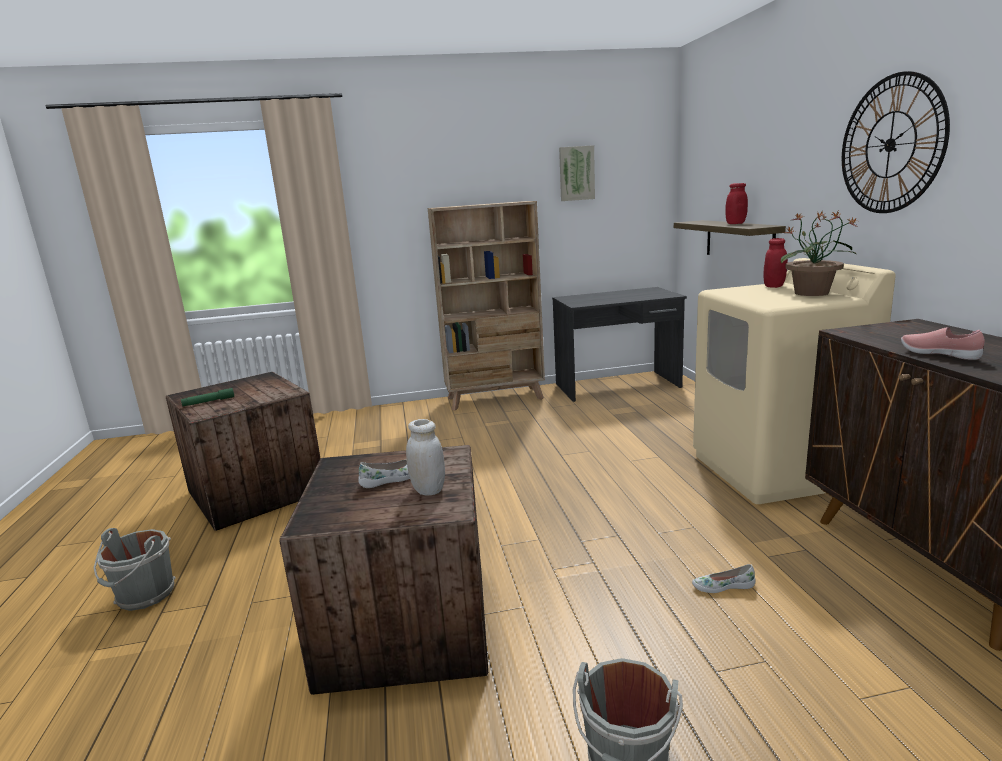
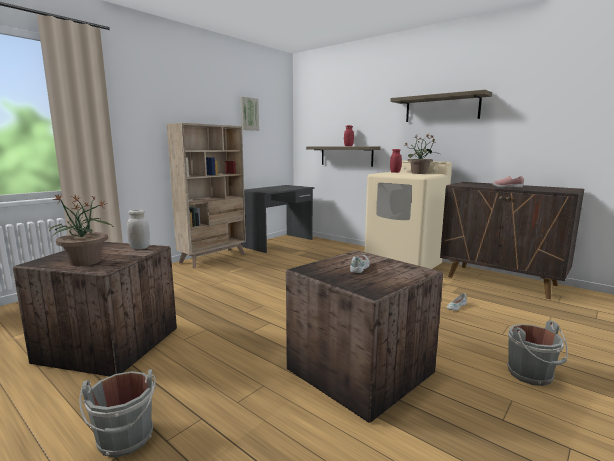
camera: 40 degrees left, 5 degrees down
green flashlight [181,388,234,406] -> potted plant [49,195,112,266]
white jar [406,419,445,496] -> white jar moved to [127,210,150,249]
wall clock [842,71,950,213] -> shelf [390,90,492,122]

